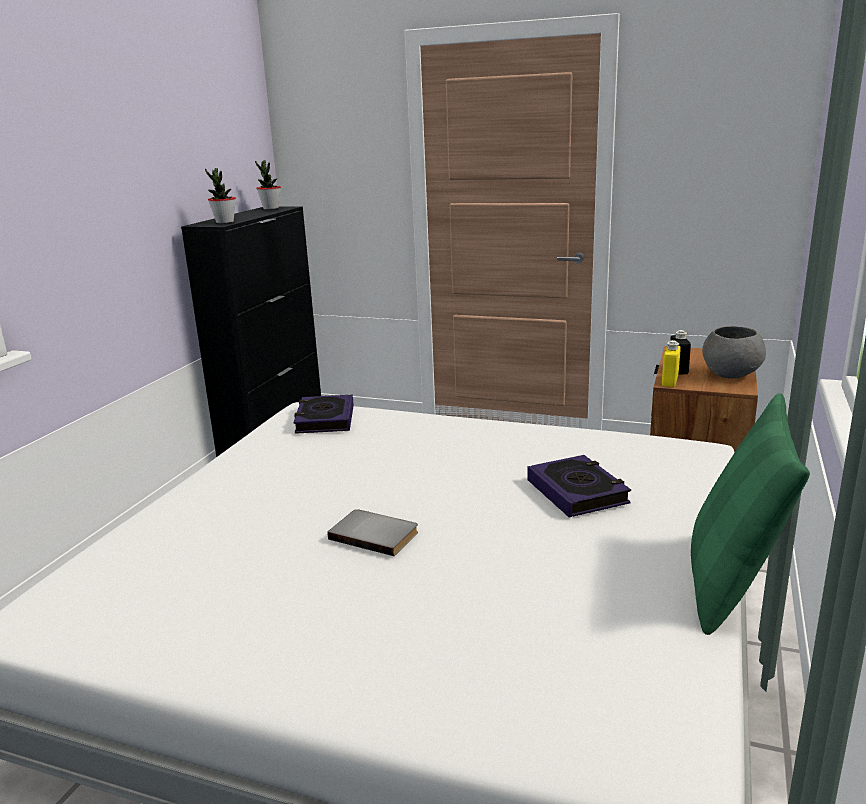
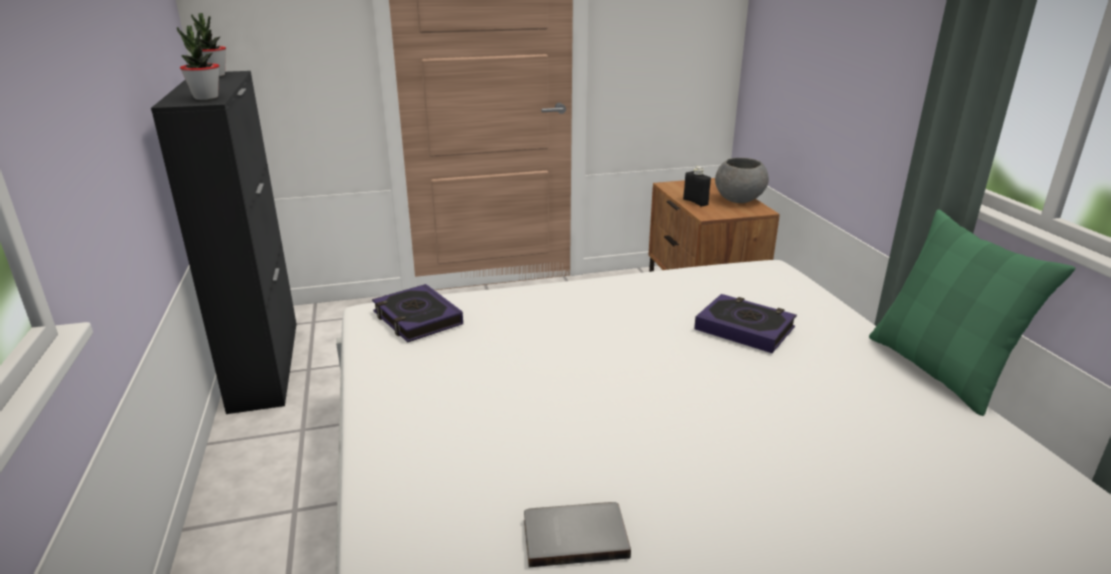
camera: 35 degrees left, 5 degrees up
grey book [328,509,418,556] -> grey book moved to [524,502,631,567]
yellow bottle [662,340,681,387] -> none

